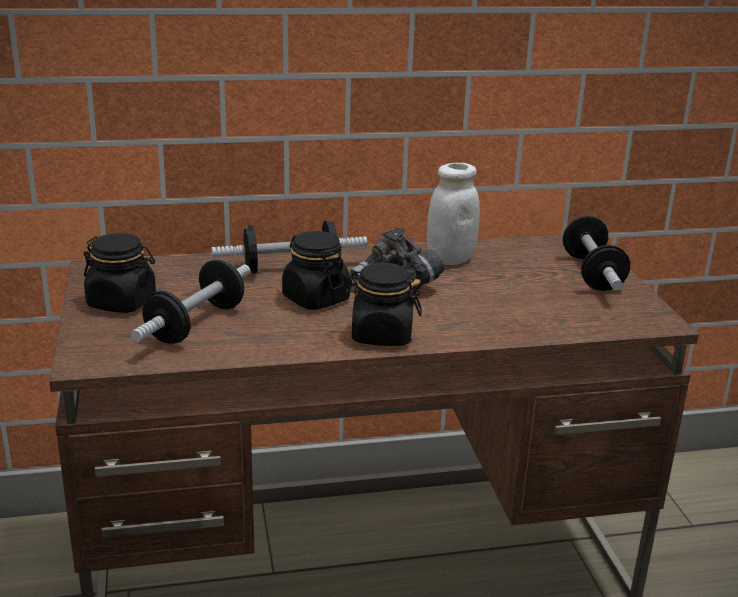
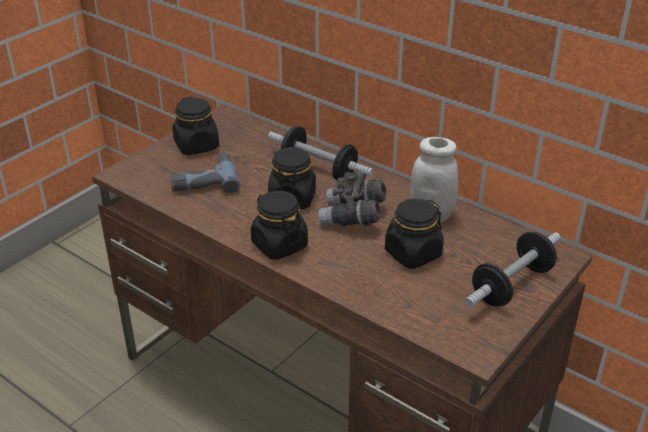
camera: 50 degrees right, 10 degrees up
dumbbell [131,260,251,344] -> power drill [170,152,240,193]
none -> black jar [385,199,444,269]

